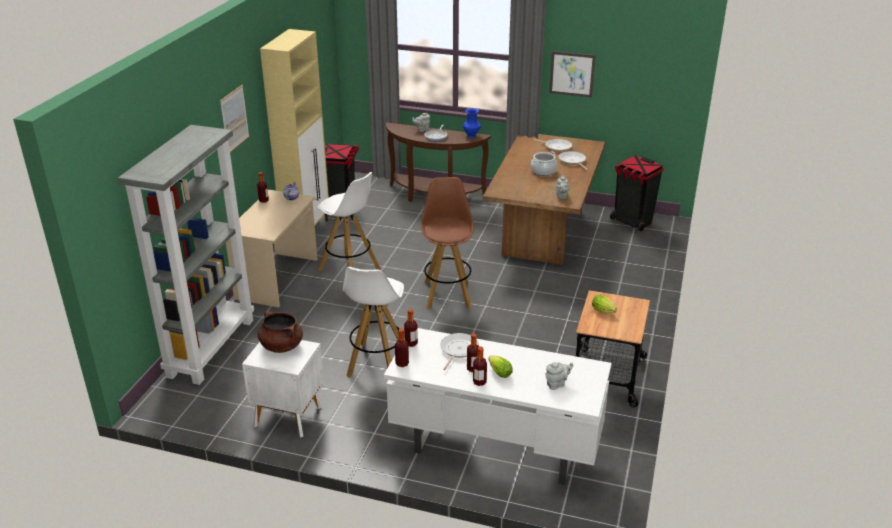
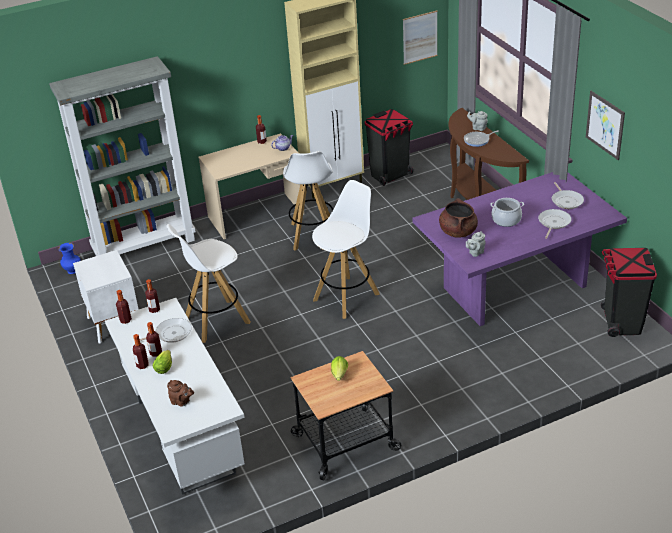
camera: 50 degrees right, 5 degrees up
picture [220,85,249,152] -> picture moved to [403,11,438,65]
brown cooking pot [258,311,303,353] -> brown cooking pot moved to [439,198,478,238]
brown stool [421,177,474,310] -> white stool [312,180,380,319]
blue vase [463,108,481,138] -> blue vase moved to [58,243,81,274]
brown dining table [483,134,605,265] -> purple dining table [412,172,627,326]
grey teapot [546,362,573,390] -> brown teapot [167,380,194,407]

